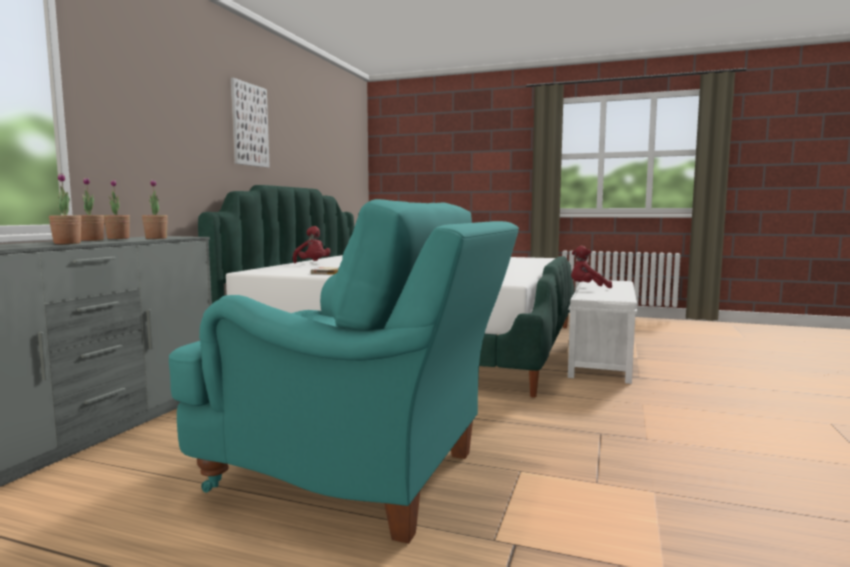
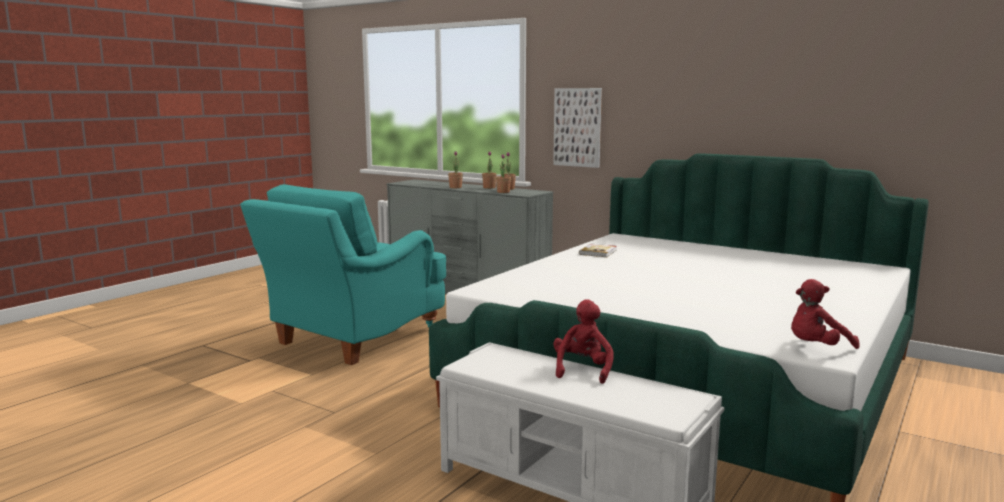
camera: 105 degrees right, 5 degrees up
picture [231,78,270,168] -> picture moved to [553,88,602,168]
red plush toy [293,226,331,263] -> red plush toy moved to [791,279,860,349]

